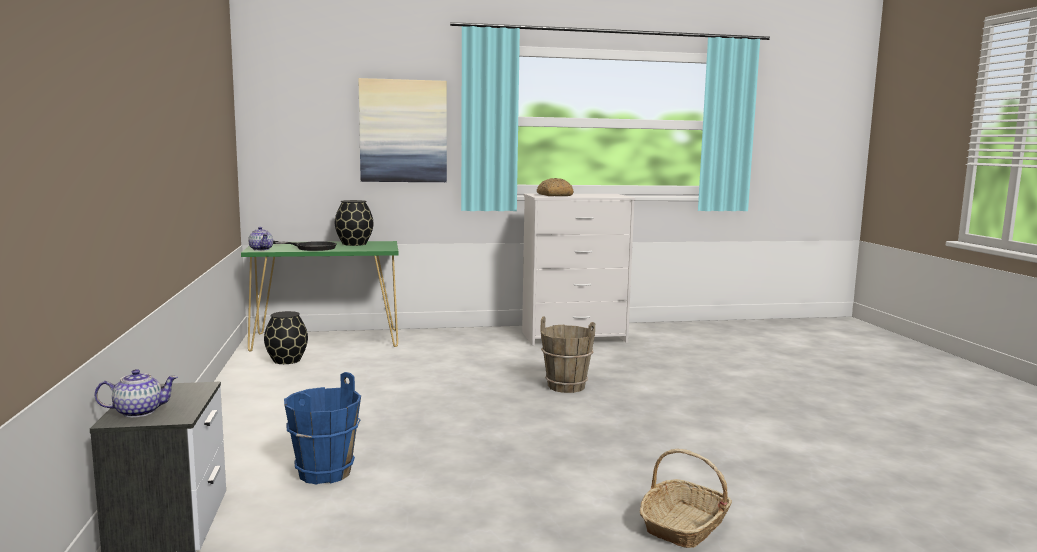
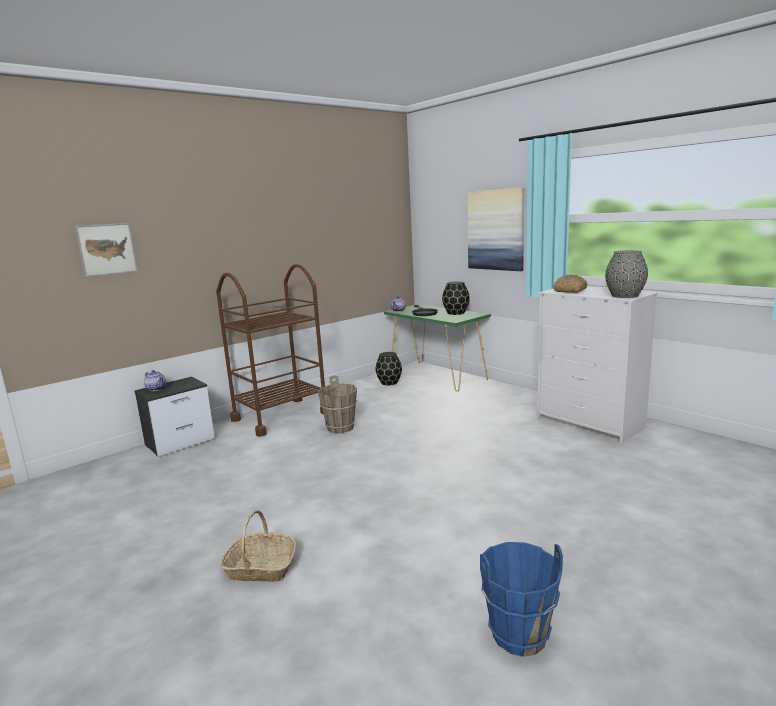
camera: 60 degrees right, 5 degrees up
blue bucket [284,372,361,484] -> blue bucket moved to [480,542,563,657]
brown bucket [541,316,595,393] -> brown bucket moved to [318,376,357,434]
none -> picture [75,223,138,277]
none -> brown cart [216,264,325,437]
none -> grey vase [605,250,648,298]

